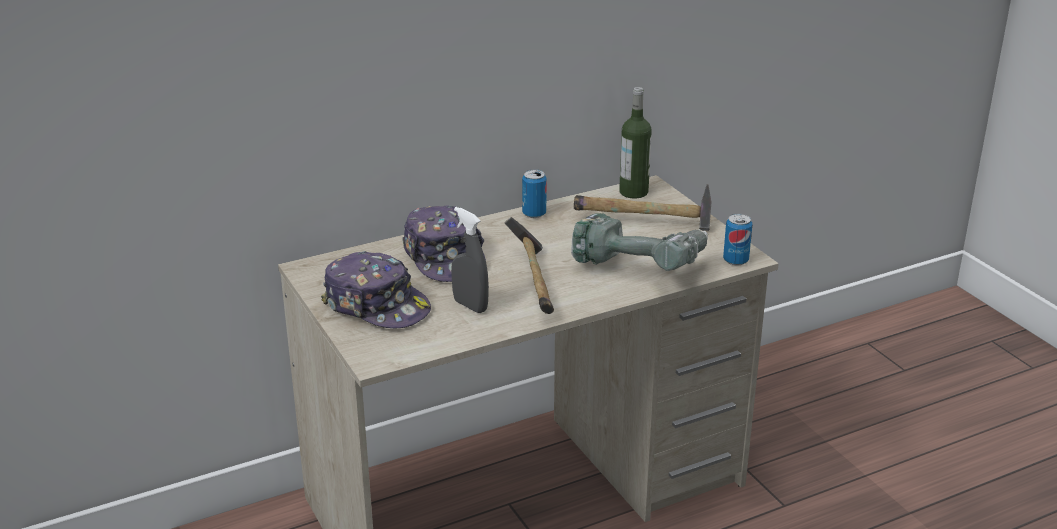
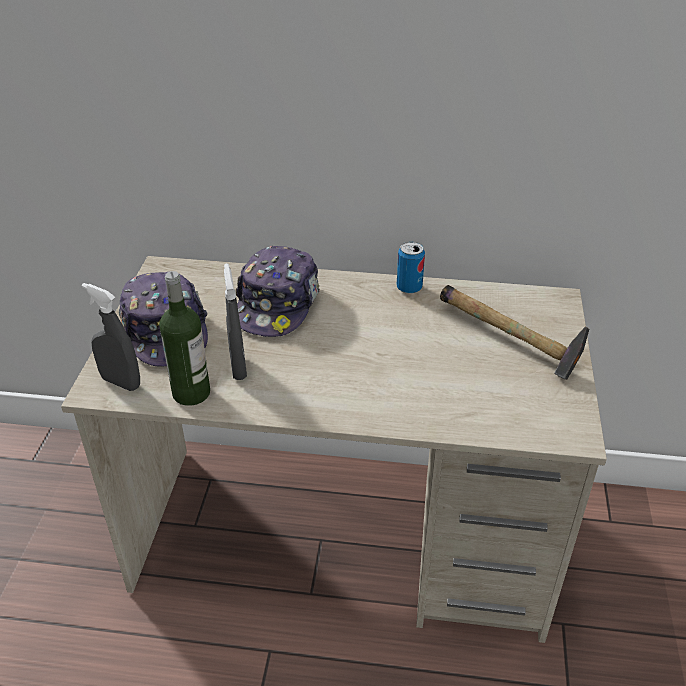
camera: 35 degrees right, 10 degrees up
hammer [504,217,554,314] -> none
power drill [571,213,708,271] -> none
bottle [619,87,652,198] -> bottle moved to [159,271,210,406]
can [723,214,752,265] -> none
none -> grey spray bottle [82,283,140,391]

